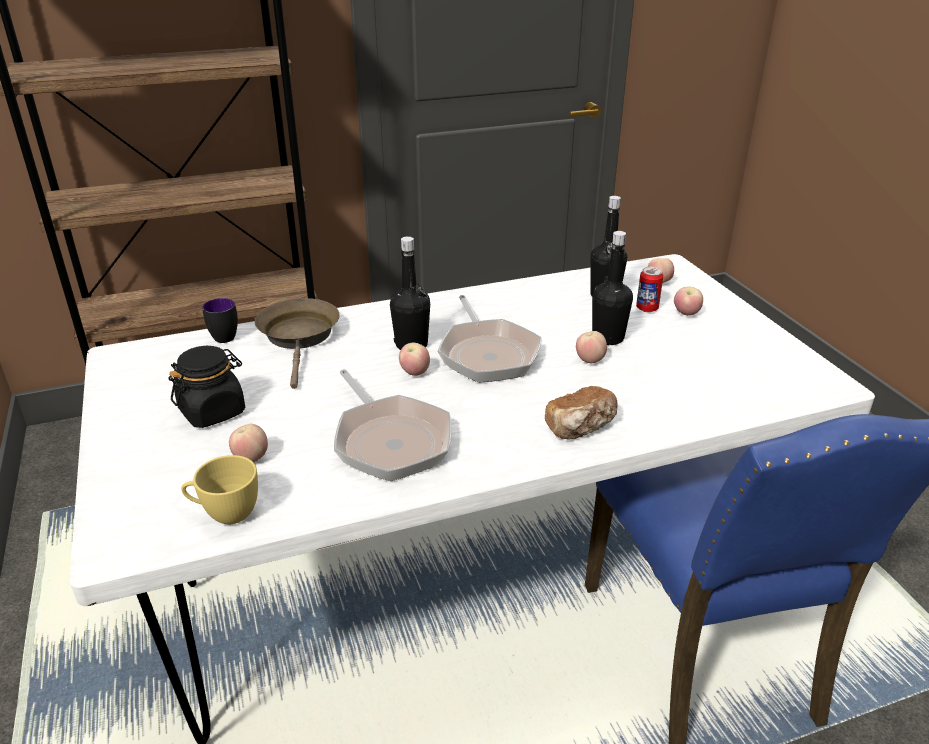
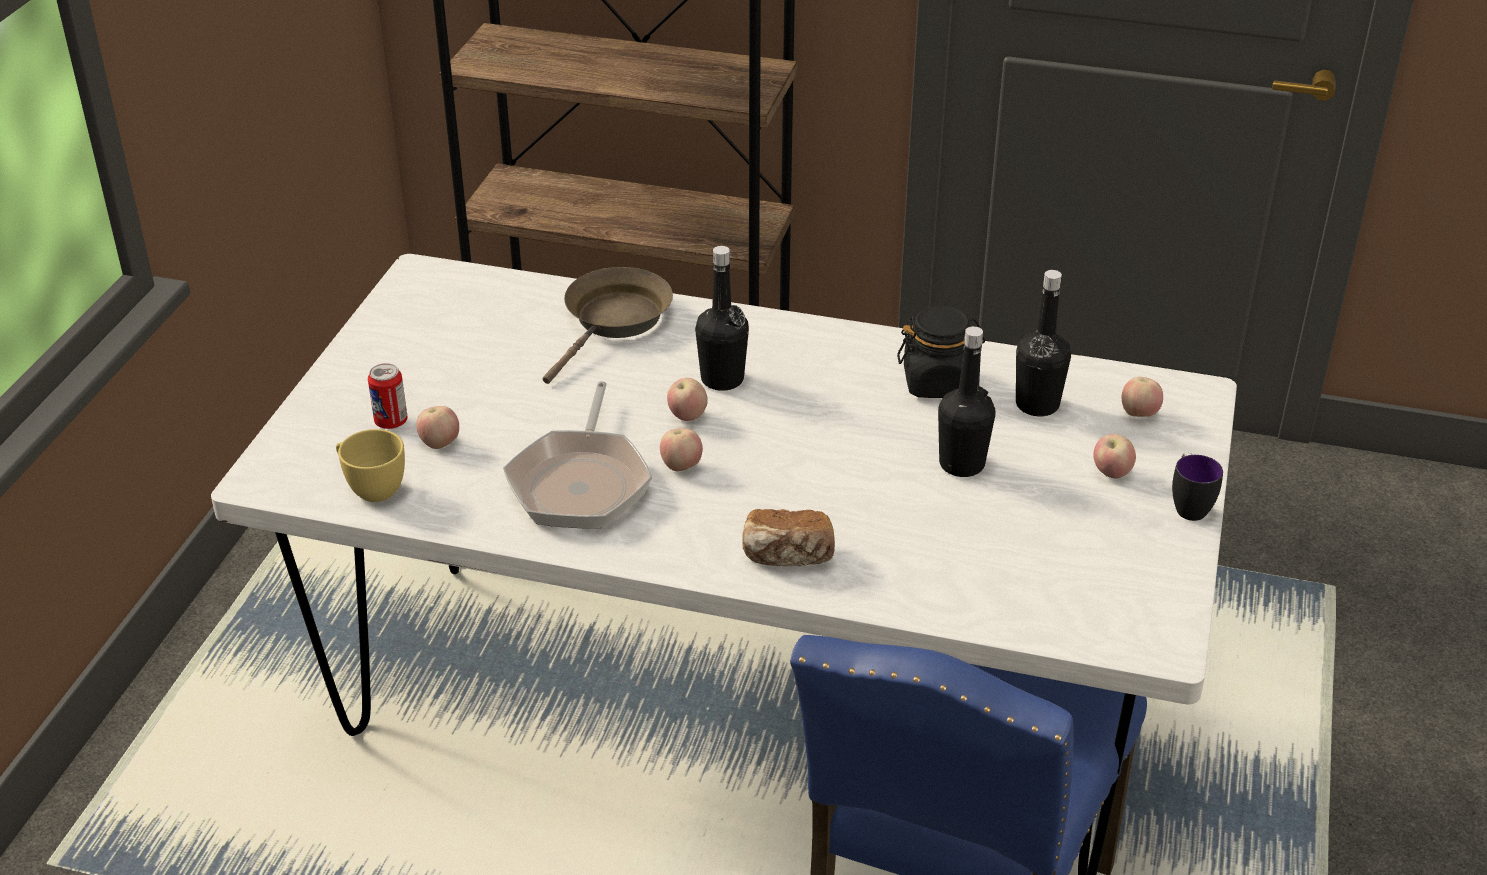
camera: 35 degrees right, 5 degrees up
black jar [168,346,245,428] -> black jar moved to [897,306,985,398]
mug [202,298,238,343] -> mug moved to [1172,453,1223,521]
frying pan [438,295,542,383] -> none
apple [576,331,607,363] -> apple moved to [660,428,703,471]
can [636,267,663,312] -> can moved to [368,363,408,429]

